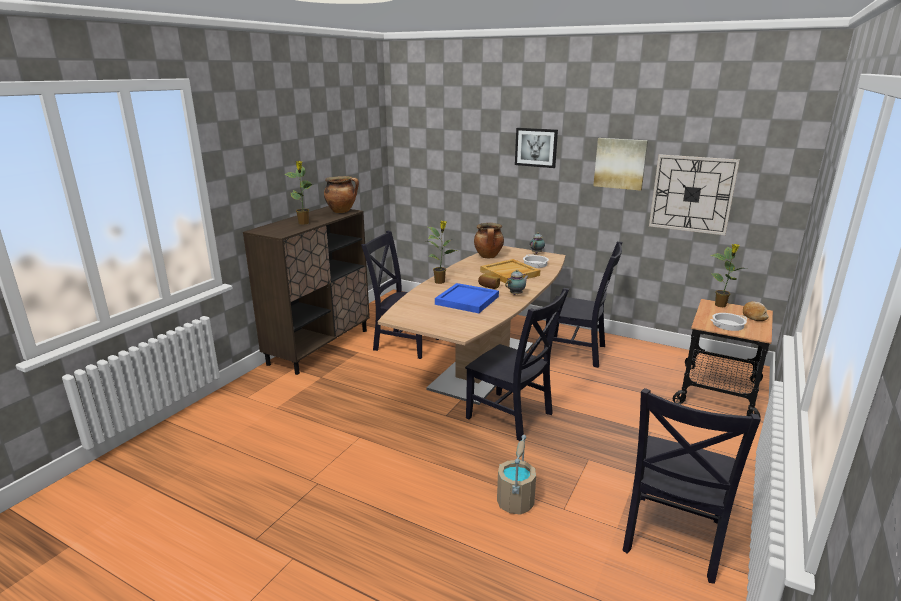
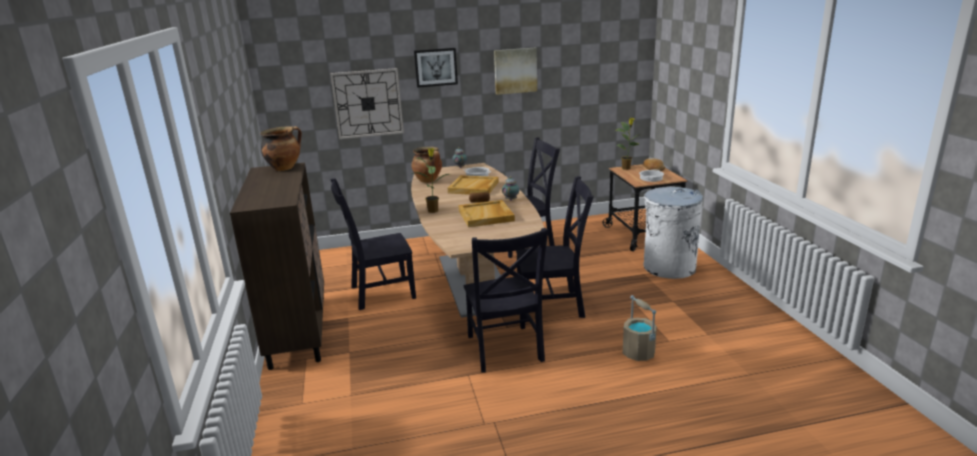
camera: 40 degrees left, 0 degrees up
potted plant [284,161,312,225] -> none
blue tray [435,283,499,313] -> beige tray [458,200,515,227]
black chair [623,388,761,584] -> black chair moved to [463,228,549,372]
wall clock [649,154,740,235] -> wall clock moved to [330,68,404,139]
none -> white trash can [643,187,703,279]

